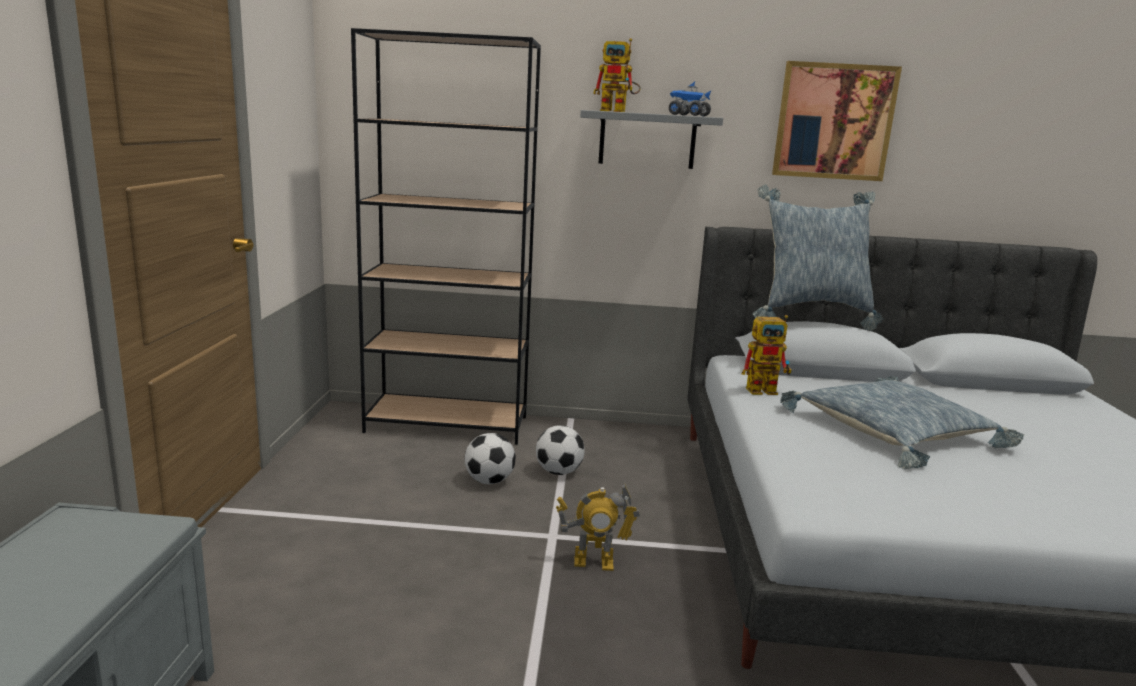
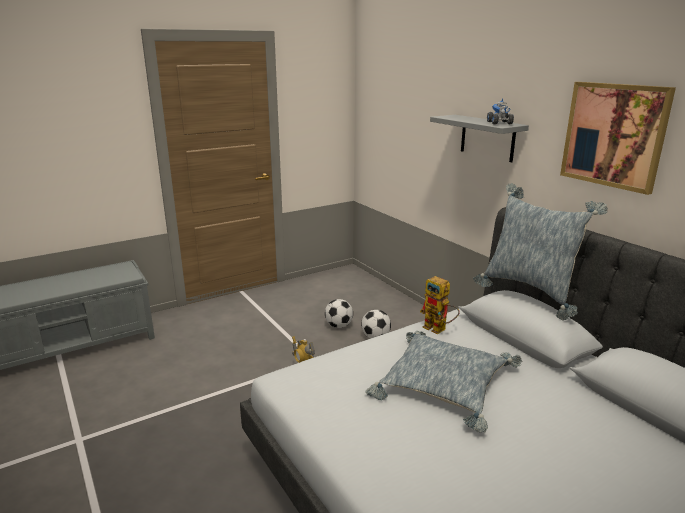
camera: 55 degrees right, 5 degrees up
beige bookcase [351,28,541,445] -> none
toy robot [593,38,641,112] -> none

